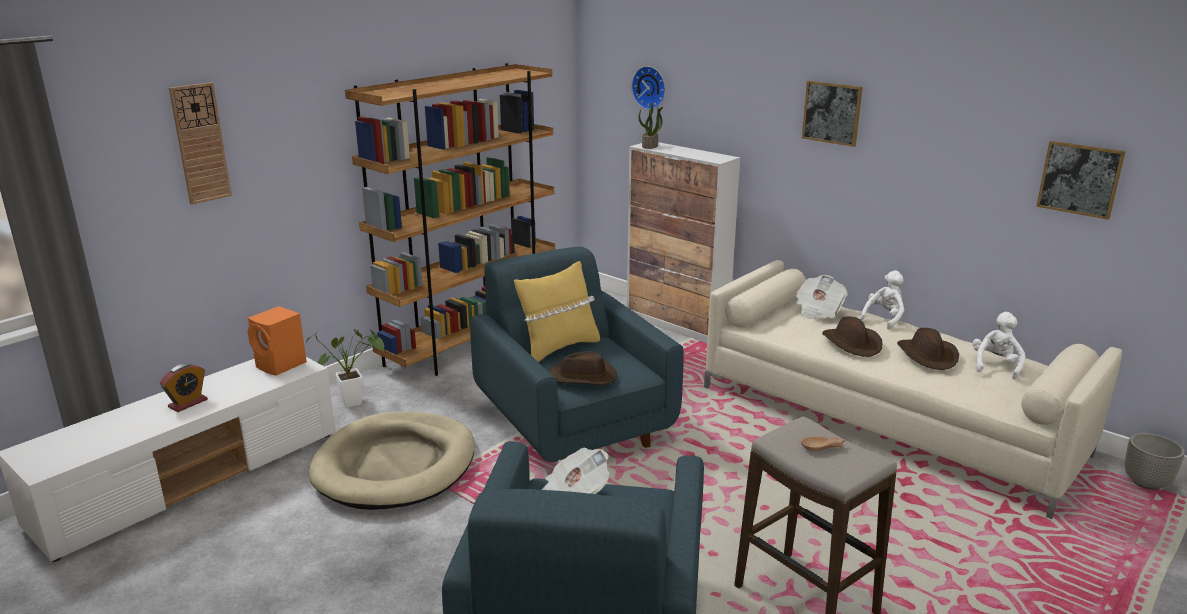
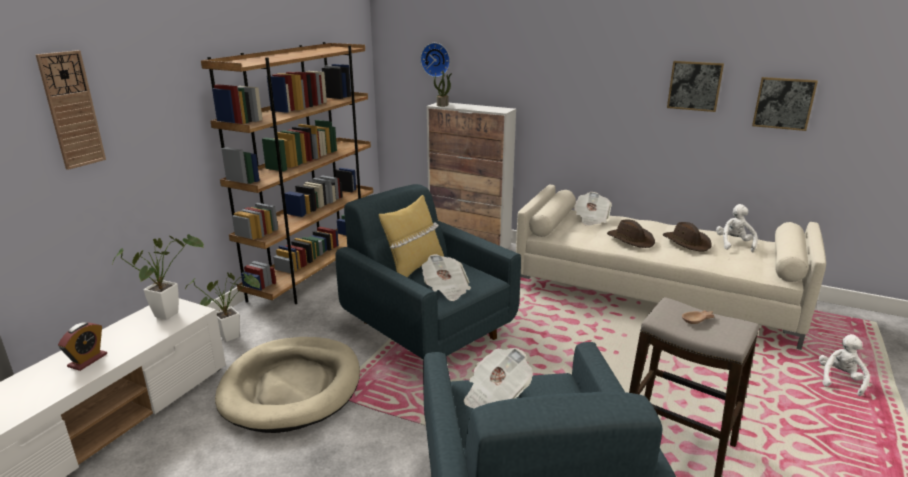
camera: 15 degrees left, 0 degrees up
orange speaker [248,306,307,376] -> potted plant [113,234,204,320]
brown hat [548,351,617,385] -> newspaper [421,254,471,301]
picture [802,81,863,147] -> picture moved to [667,61,724,112]
white plush toy [860,270,904,330] -> white plush toy moved to [819,334,870,396]
planter [1125,433,1185,490] -> none

